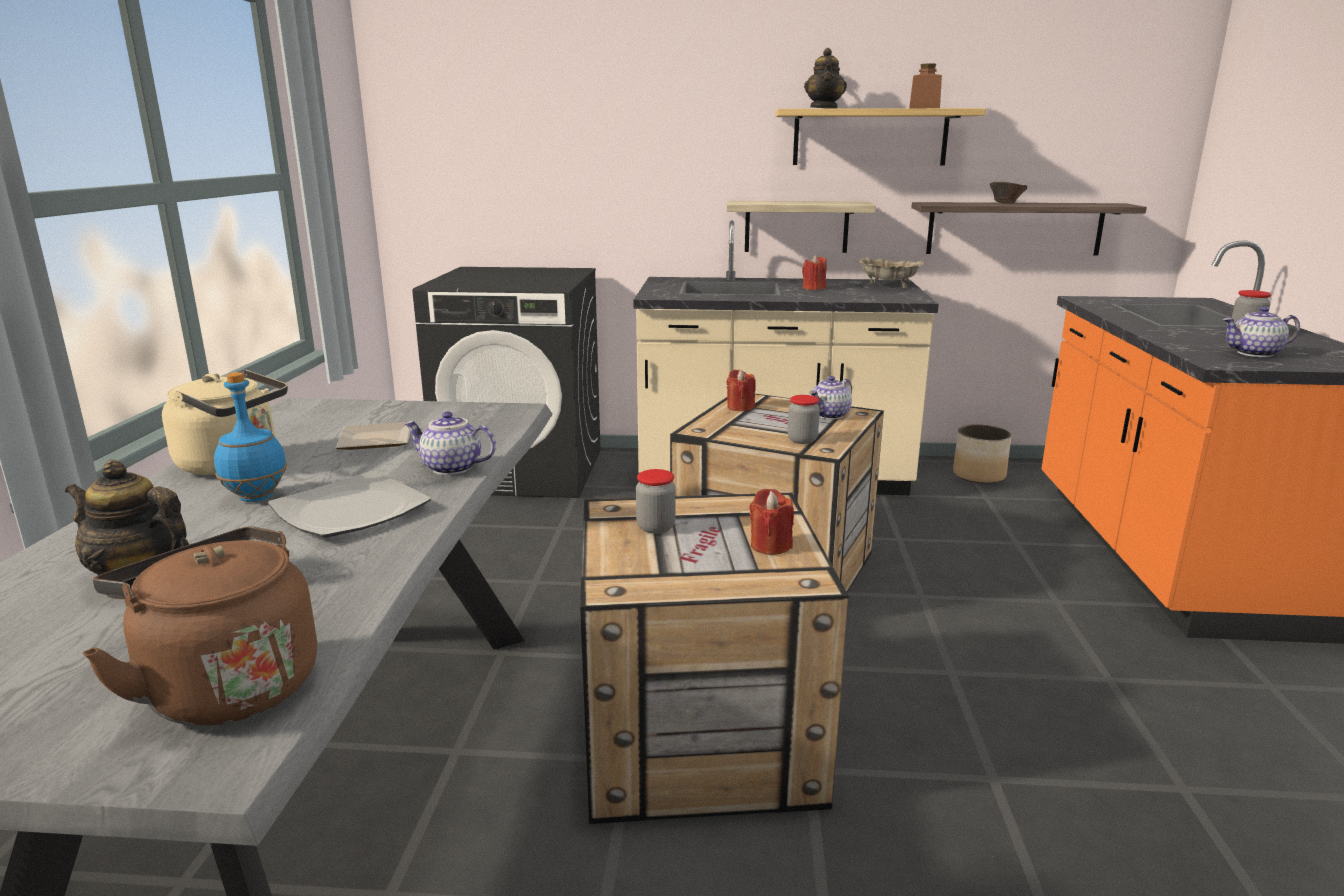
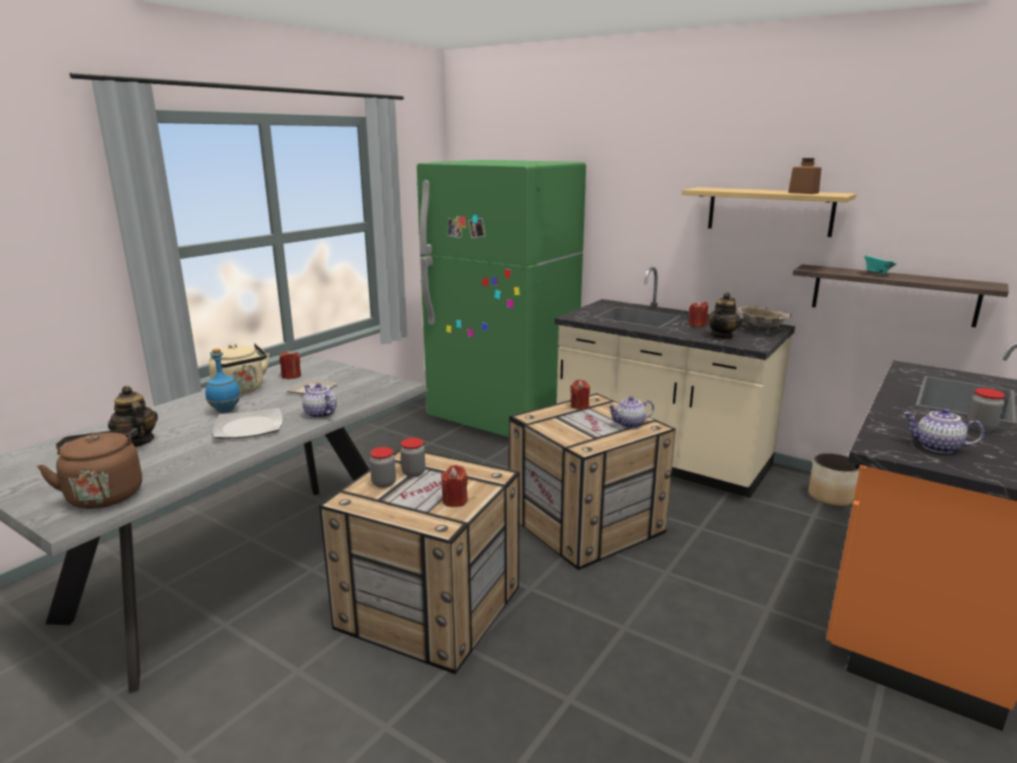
camera: 30 degrees right, 0 degrees up
black washing machine [412,267,601,498] -> green fridge [417,160,586,437]
shelf [726,201,876,253] -> none
jar [788,395,820,444] -> jar moved to [370,447,396,488]
teapot [804,48,847,109] -> teapot moved to [707,293,741,339]
brown bowl [990,182,1027,204] -> turquoise bowl [864,255,897,275]
none -> red candle [280,350,301,379]

